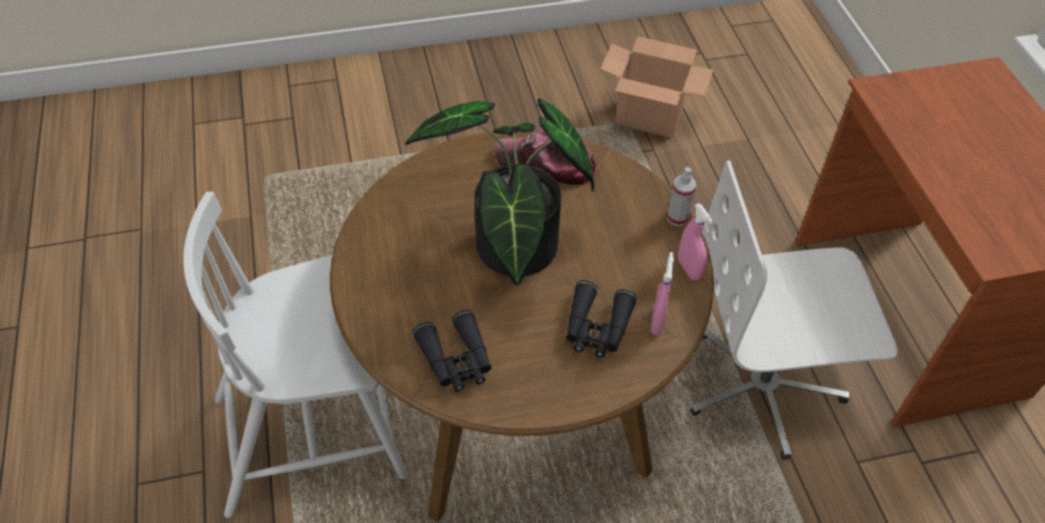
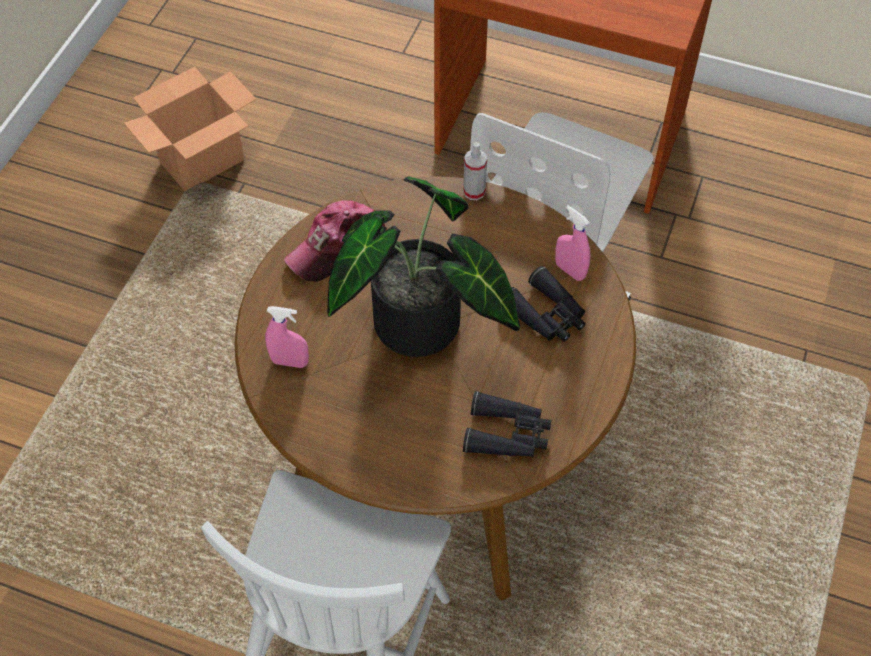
camera: 55 degrees left, 5 degrees up
pink spray bottle [678,204,713,281] -> pink spray bottle moved to [265,306,309,368]

